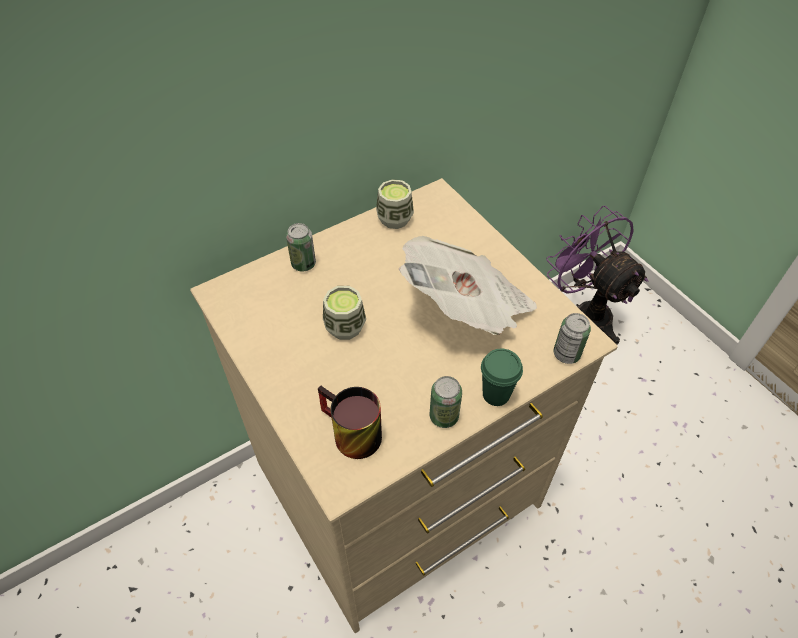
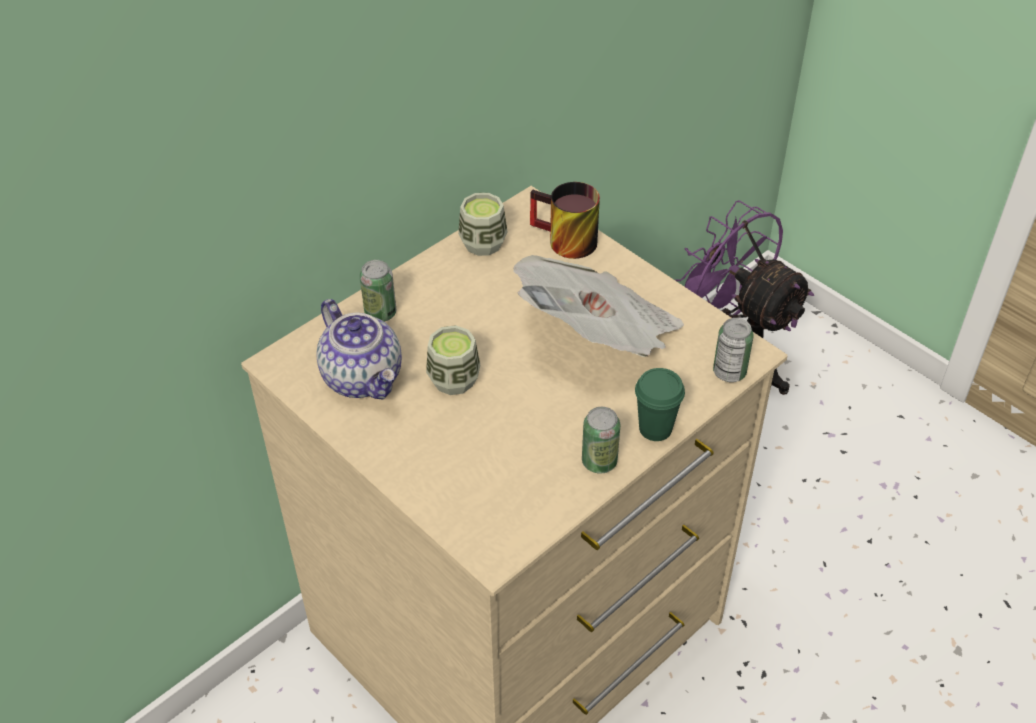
camera: 10 degrees left, 5 degrees down
mug [318,386,382,459] -> mug moved to [530,182,600,259]
none -> teapot [316,299,402,399]

